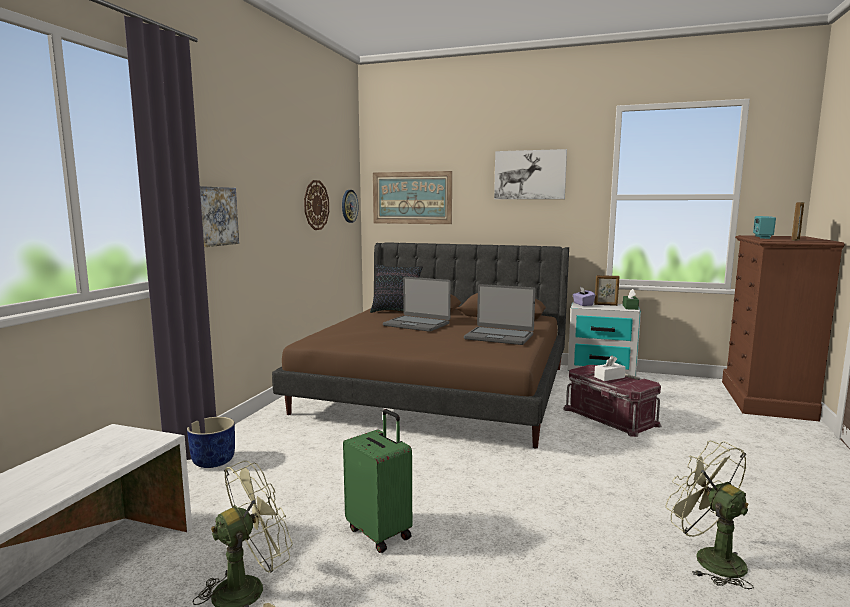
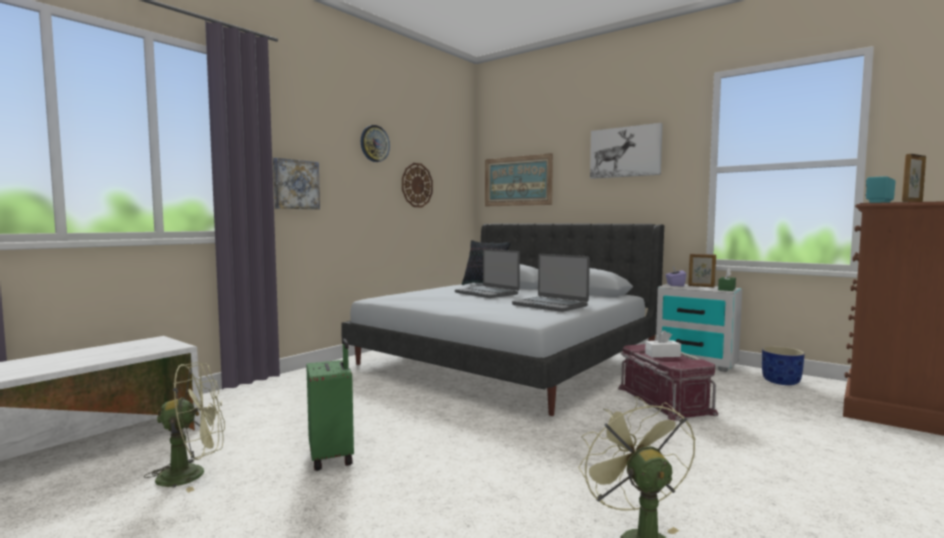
camera: 20 degrees right, 5 degrees down
blue planter [187,417,235,468] -> blue planter moved to [762,346,805,385]
brown bed [272,243,569,448] -> grey bed [341,223,664,416]
wall clock [342,190,358,223] -> wall clock moved to [361,125,390,162]

